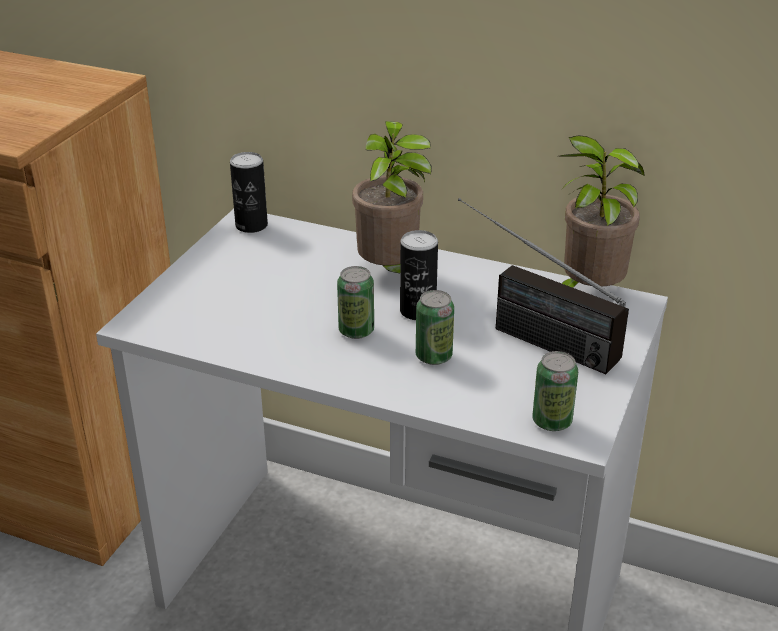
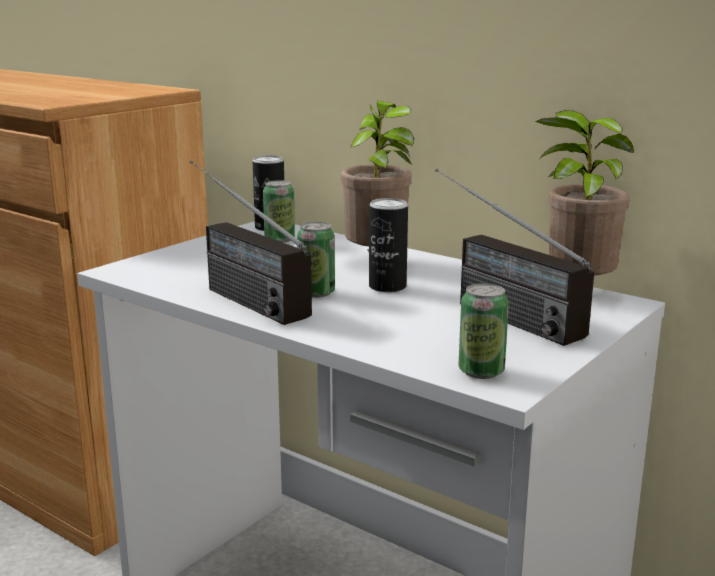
camera: 15 degrees right, 15 degrees down
can [416,290,454,365] -> can moved to [263,180,295,243]
none -> radio [190,160,312,325]

